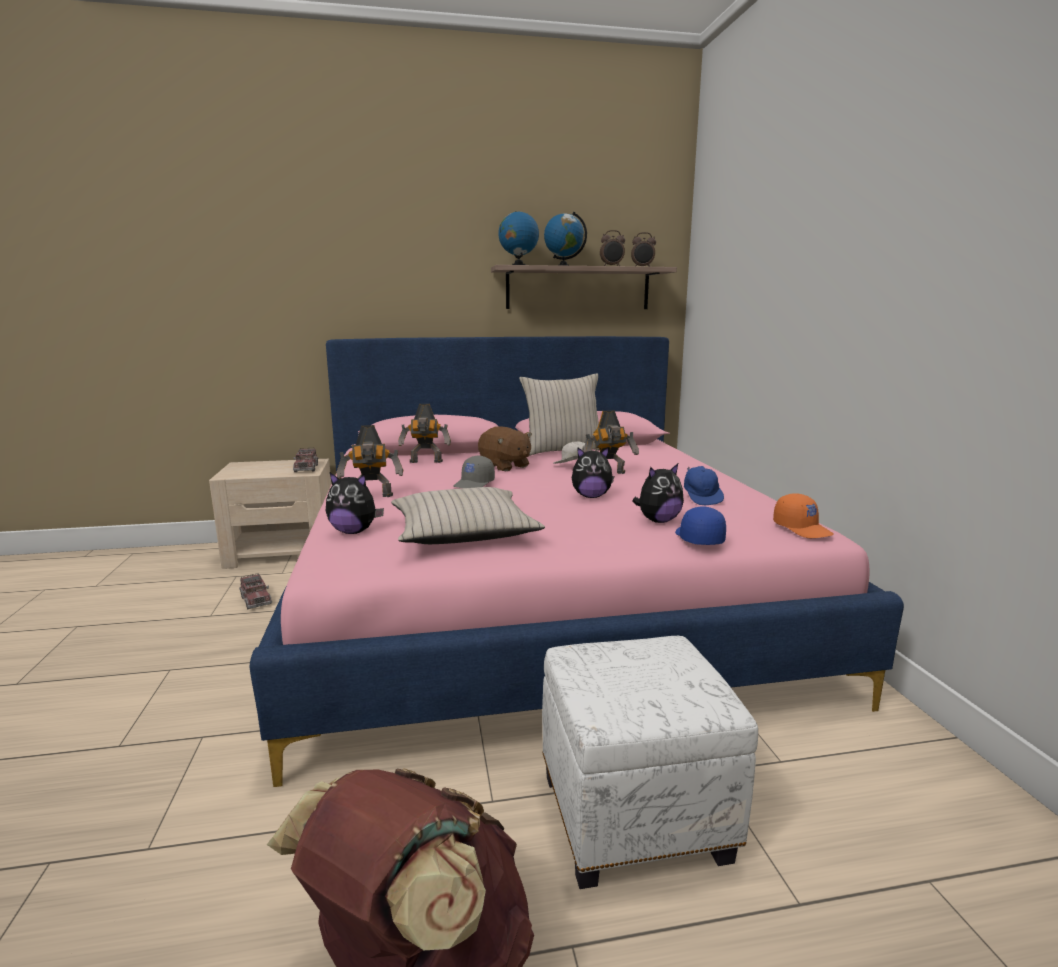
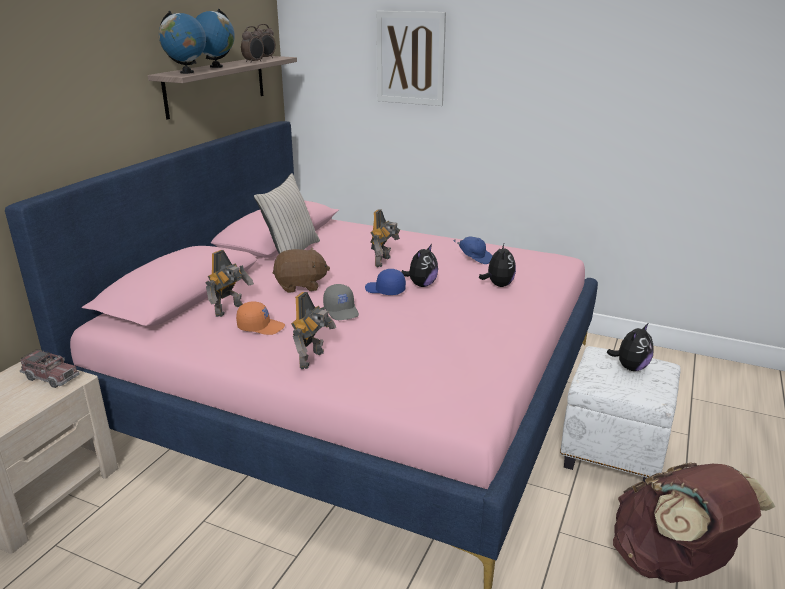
camera: 55 degrees left, 10 degrees up
toy truck [239,573,272,609] -> none
plush toy [326,473,384,534] -> plush toy moved to [607,323,654,371]
beige pillow [391,487,545,544] -> none
white cap [553,442,597,464] -> none
blue cap [675,506,726,545] -> blue cap moved to [365,269,406,295]
orange cap [773,493,834,538] -> orange cap moved to [236,301,285,335]
none -> picture [377,11,446,106]

